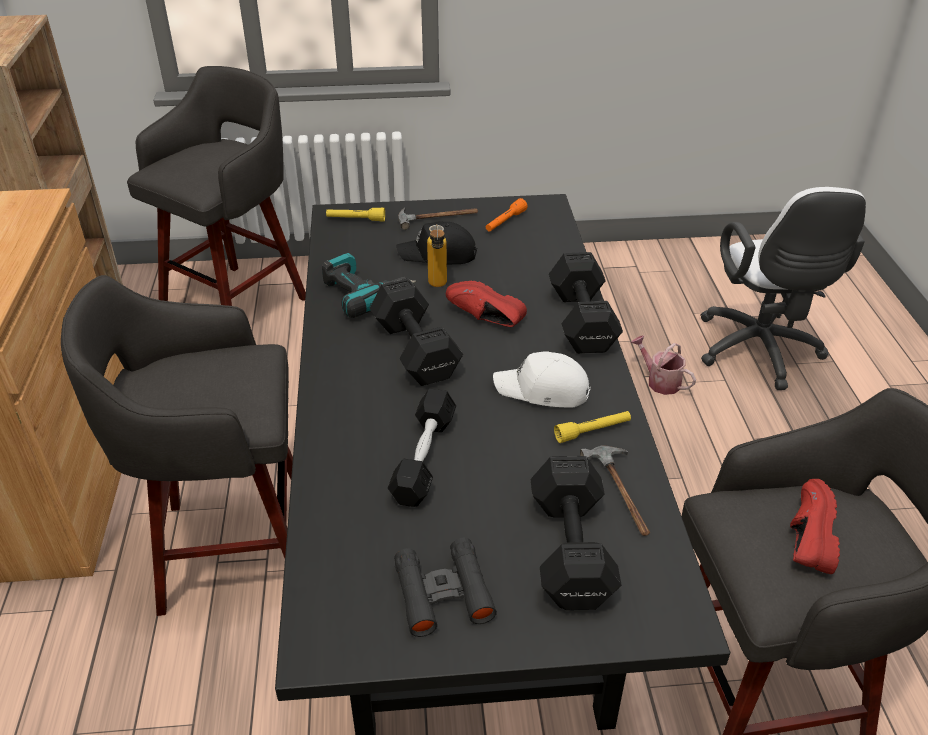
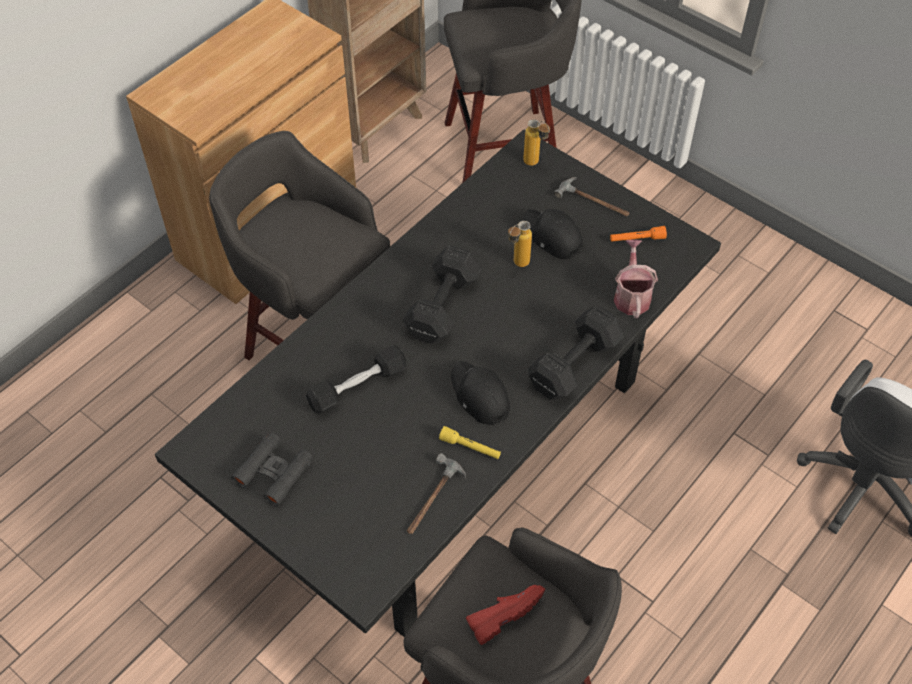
camera: 45 degrees right, 15 degrees up
power drill [322,253,416,318] -> none
yellow flashlight [326,208,385,222] -> bottle [523,119,550,166]
red shoe [446,281,527,327] -> none
white cap [493,351,591,408] -> black cap [451,361,510,425]
black dumbbell [531,456,621,610] -> none
watering can [630,335,696,395] -> watering can moved to [613,240,658,318]

